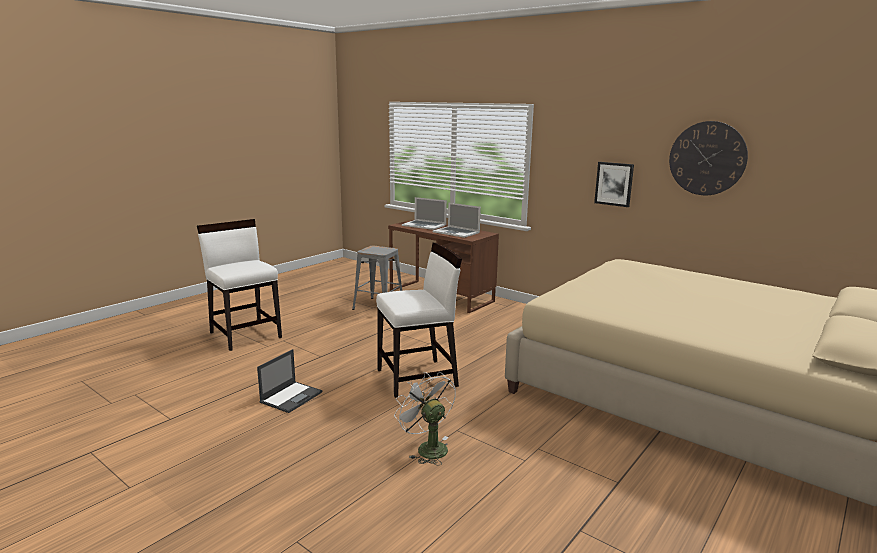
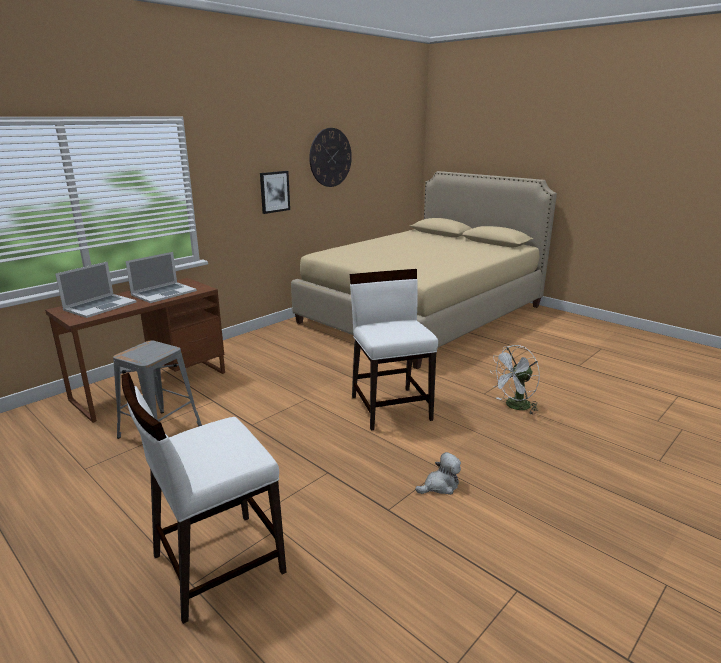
camera: 85 degrees left, 5 degrees up
laptop [257,349,322,413] -> plush toy [415,452,461,495]

